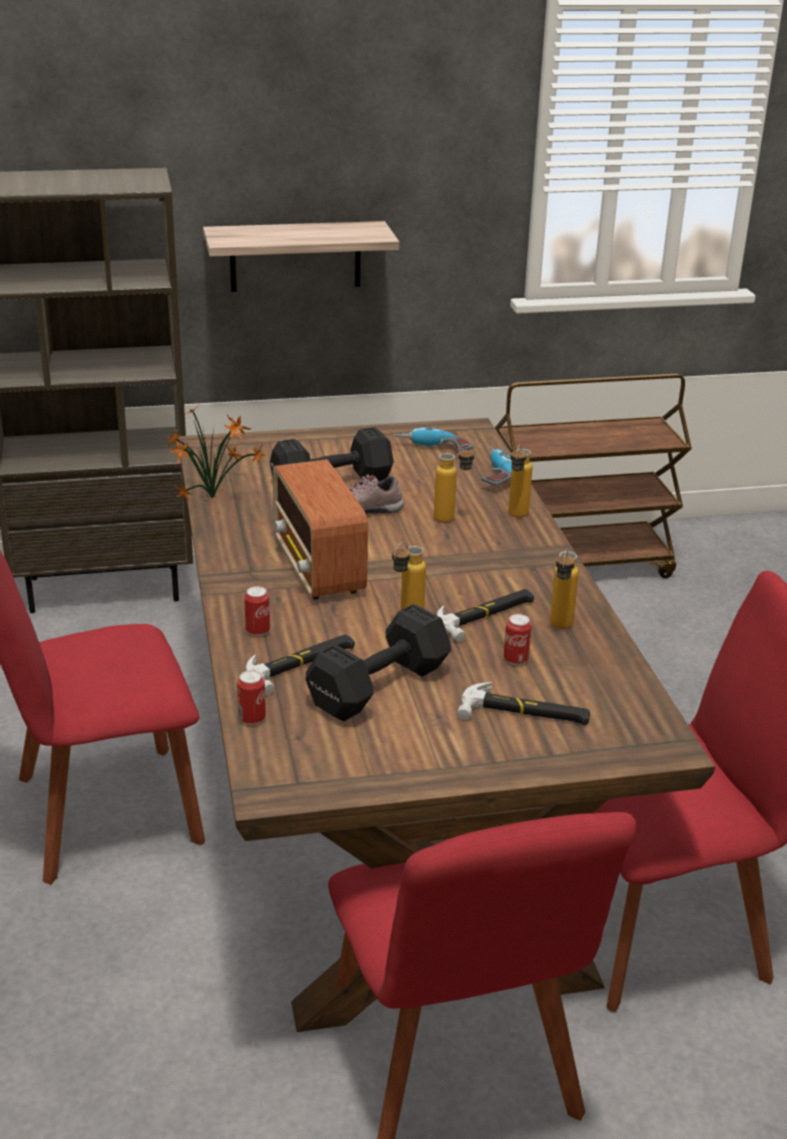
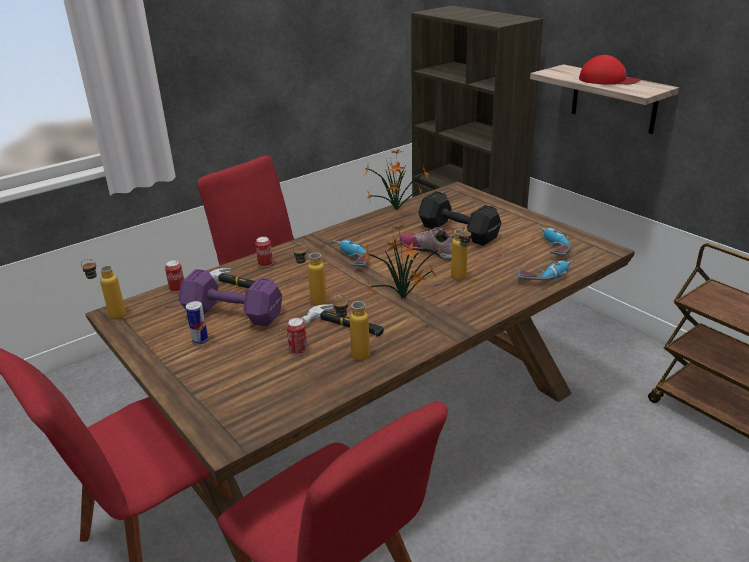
camera: 65 degrees right, 0 degrees up
radio [273,459,368,600] -> power drill [333,240,369,267]
black dumbbell [306,604,451,721] -> purple dumbbell [179,269,282,327]
hammer [457,682,590,725] -> none
bottle [508,445,533,518] -> bottle moved to [81,259,126,319]
none -> can [186,301,208,344]
none -> potted plant [362,224,445,299]
none -> red cap [579,55,641,85]

